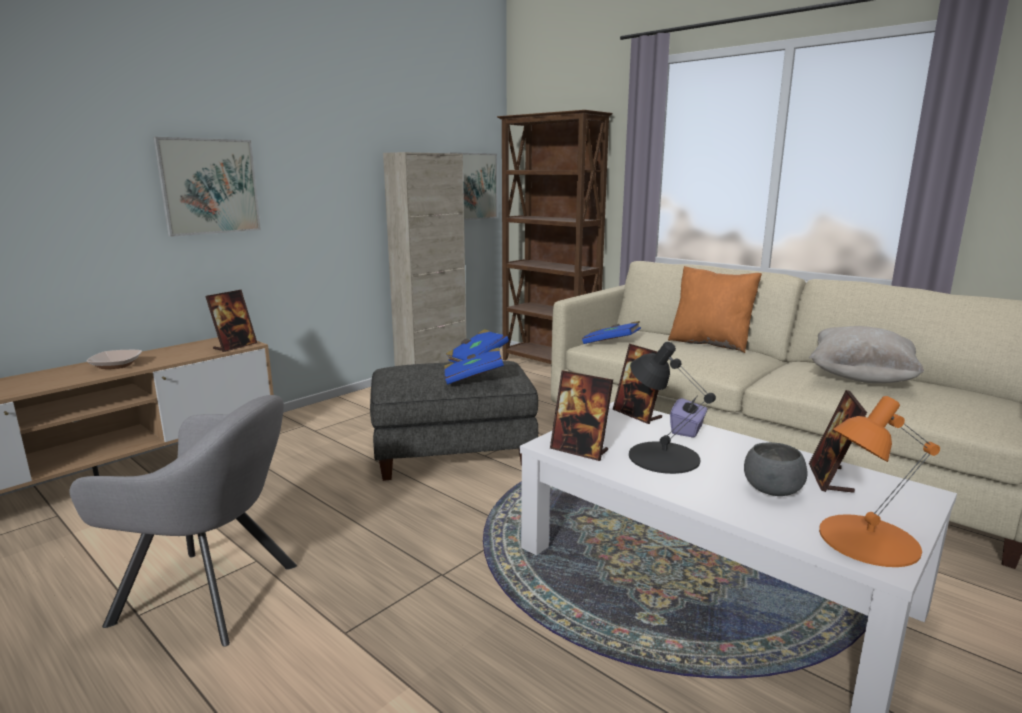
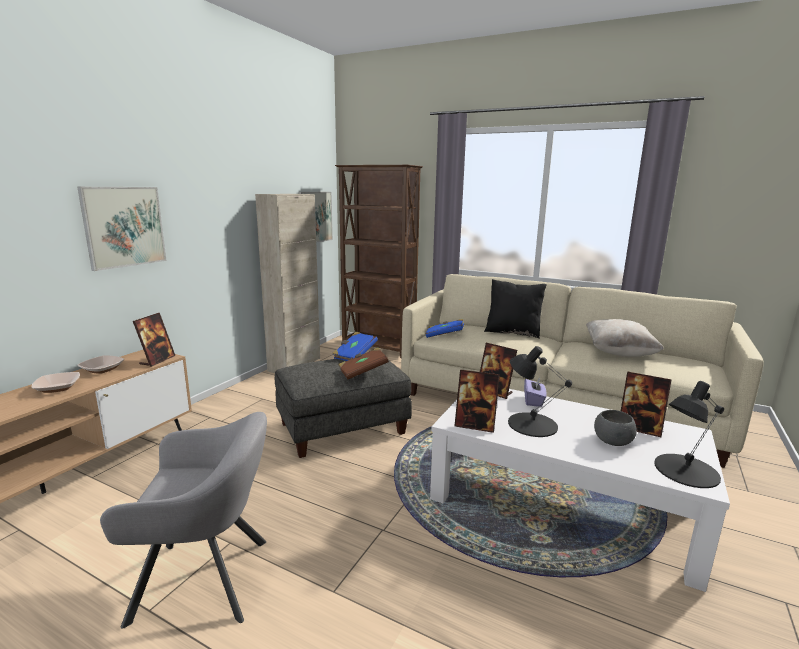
camera: 15 degrees left, 0 degrees up
blue book [444,347,504,385] -> brown book [338,348,389,379]
orange pillow [668,266,762,353] -> black pillow [484,279,547,339]
picture frame [809,390,867,493] -> picture frame turned 60 degrees counterclockwise [621,371,672,437]
orange table lamp [819,396,940,567] -> black table lamp [654,381,724,488]
none -> bowl [78,355,124,374]

